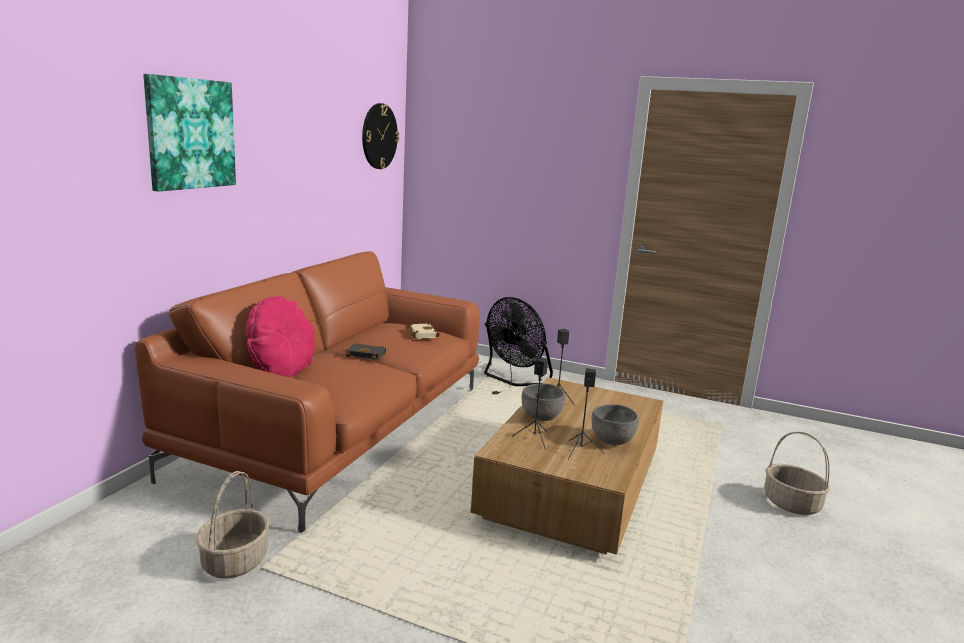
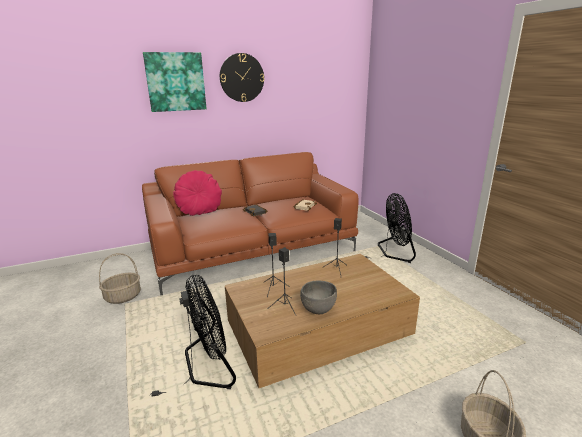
camera: 45 degrees right, 5 degrees up
wall clock [362,103,399,169] -> wall clock moved to [220,53,264,102]
grey bowl [521,383,565,421] -> none
none -> black fan [150,275,236,396]

